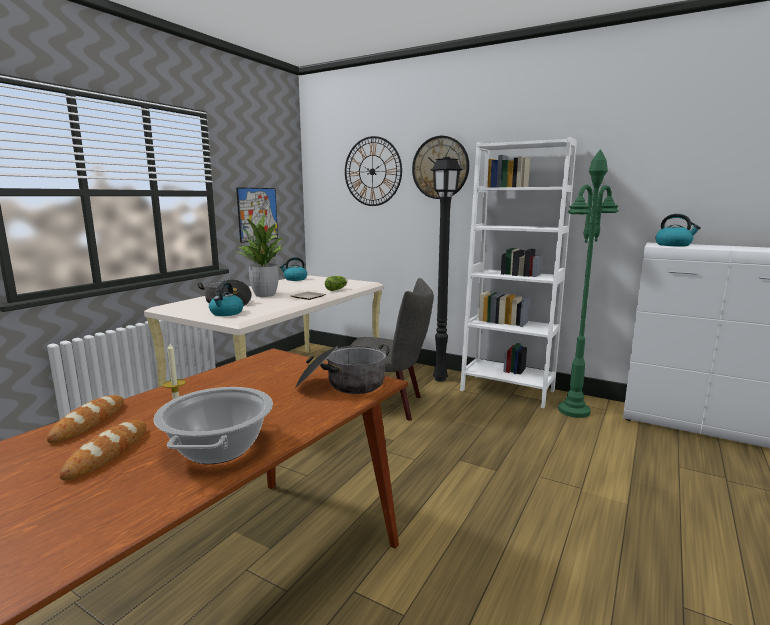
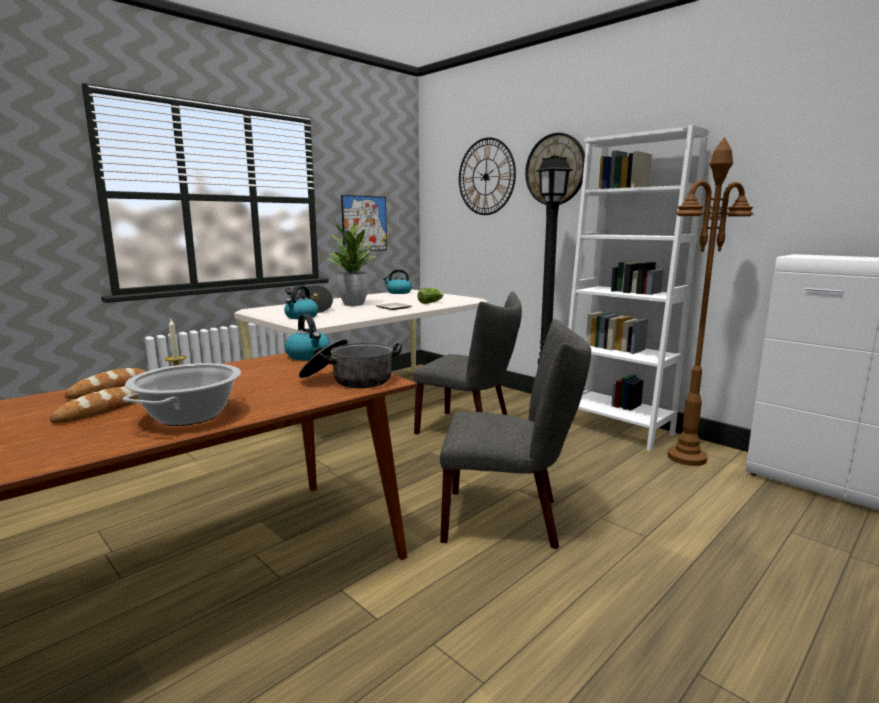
camera: 15 degrees right, 0 degrees up
green floor lamp [558,149,619,418] -> brown floor lamp [667,137,754,466]
kettle [655,214,701,247] -> kettle moved to [285,314,331,360]
none -> grey chair [440,319,591,549]

